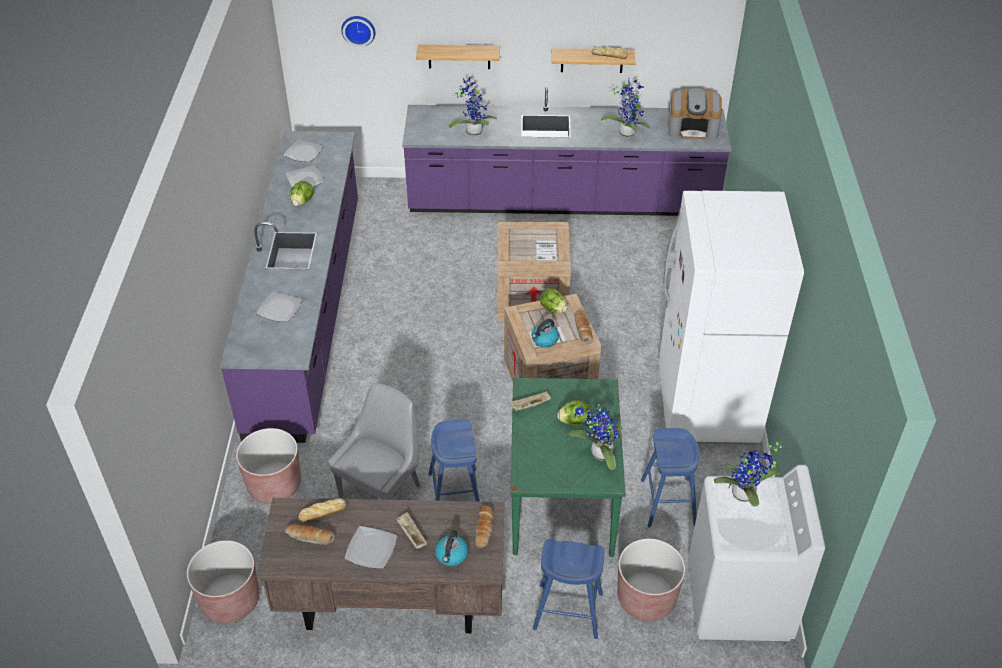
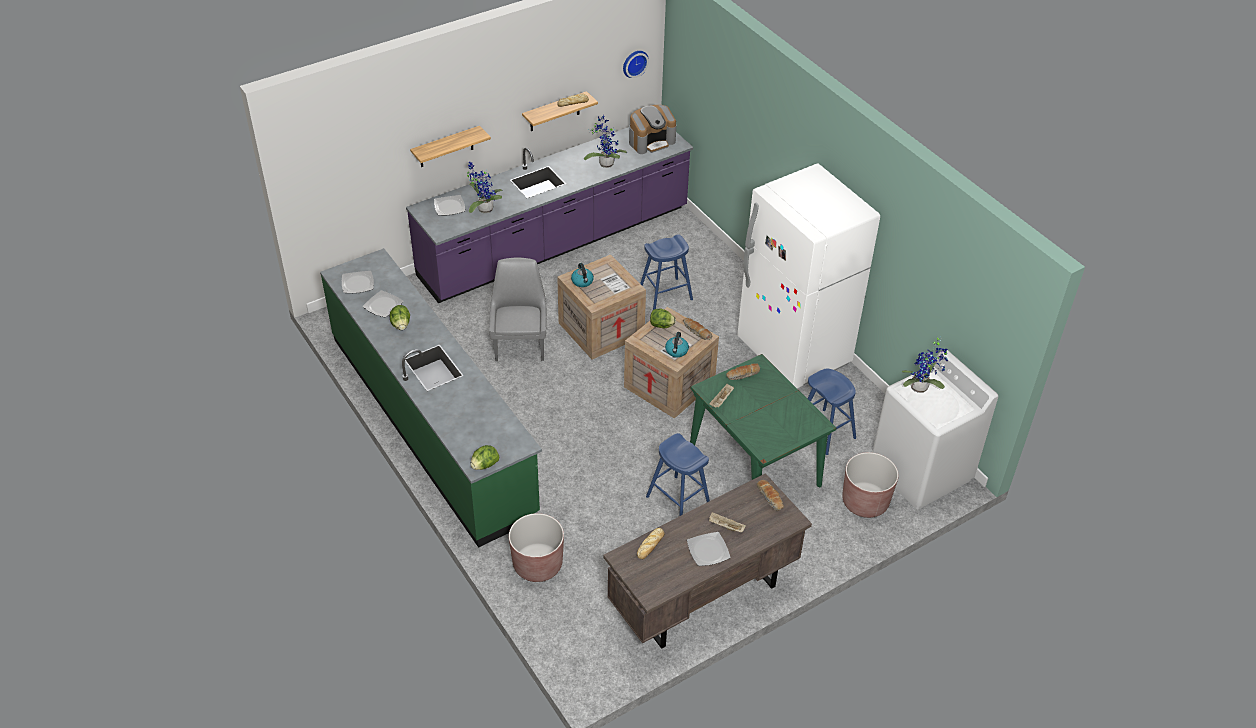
camera: 35 degrees left, 0 degrees up
brown planter [187,540,259,623] -> none
purple counter [220,131,358,443] -> green counter [320,248,542,548]
plate [256,292,302,322] -> plate moved to [434,195,465,215]
bread [285,524,335,545] -> bread moved to [726,363,760,380]
grey chair [328,383,420,500] -> grey chair moved to [489,258,547,361]
wall clock [341,16,375,47] -> wall clock moved to [623,51,649,78]
kettle [435,530,468,566] -> kettle moved to [571,263,594,287]
blue stool [533,539,605,639] -> blue stool moved to [640,234,693,310]
lettuce [557,400,591,425] -> lettuce moved to [471,445,499,470]
potted plant [569,404,623,470] -> none

